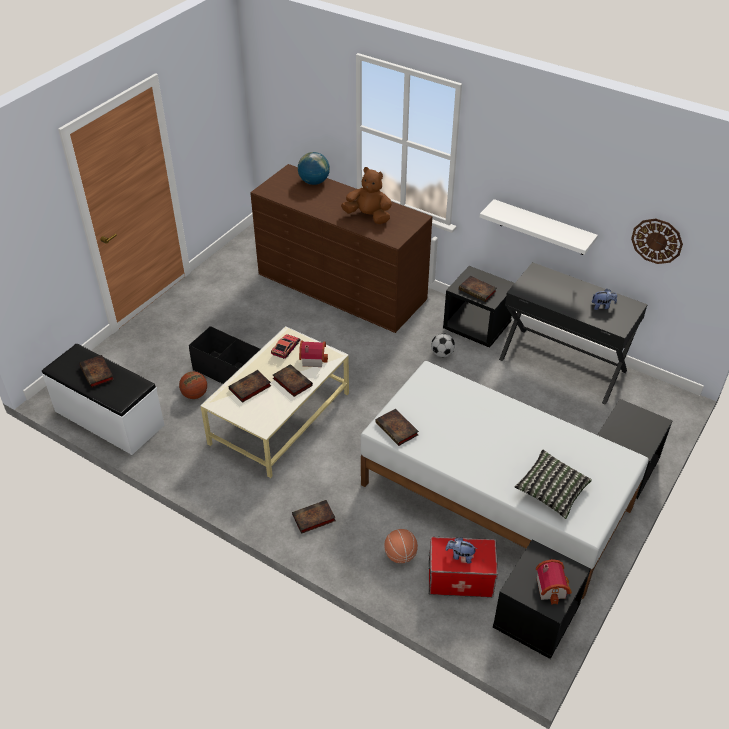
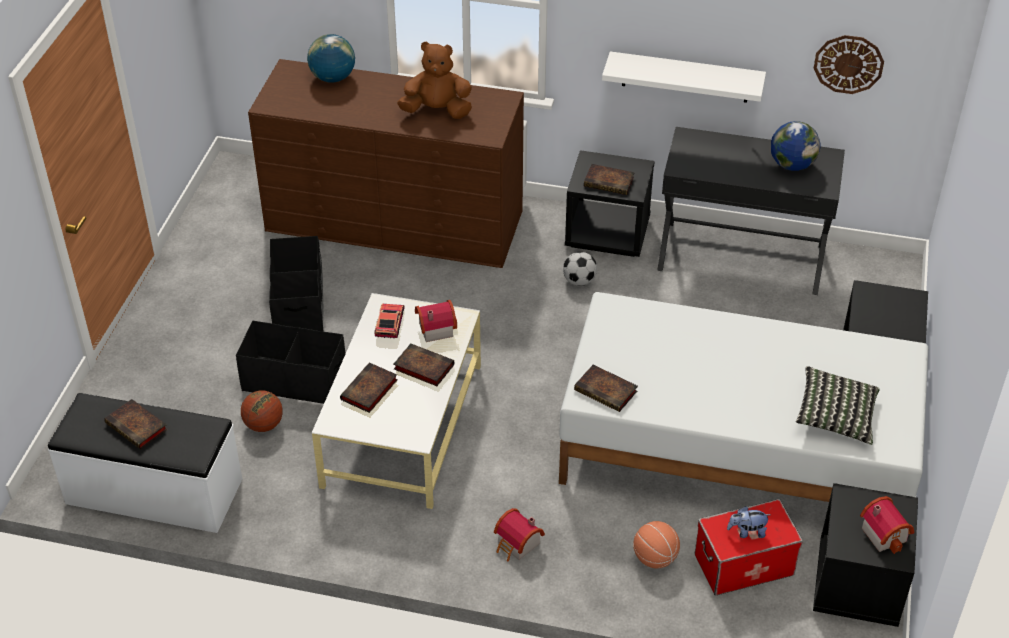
camera: 20 degrees left, 0 degrees up
book [292,500,336,534] -> toy house [494,508,545,561]
plush toy [592,289,617,310] -> globe [771,121,821,171]
none -> black storage box [269,236,324,332]

